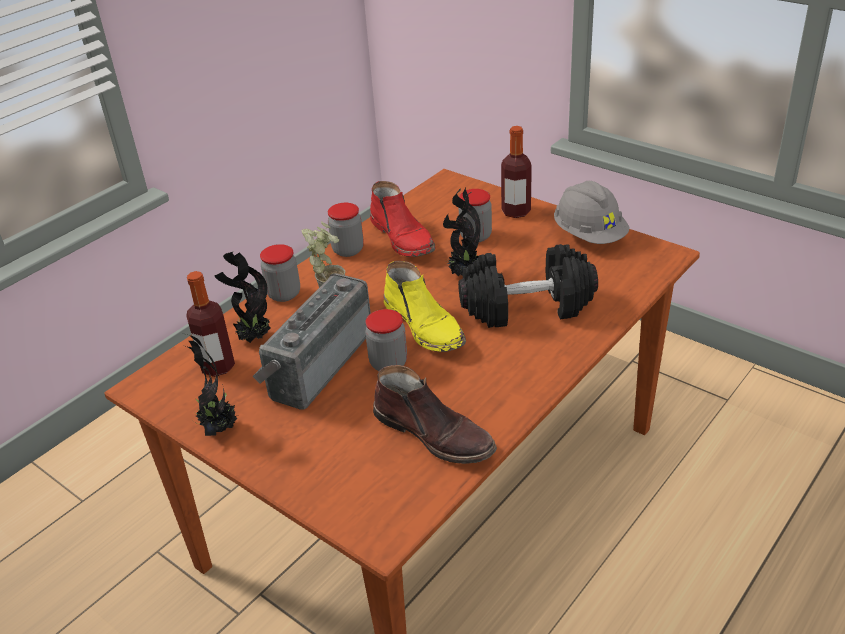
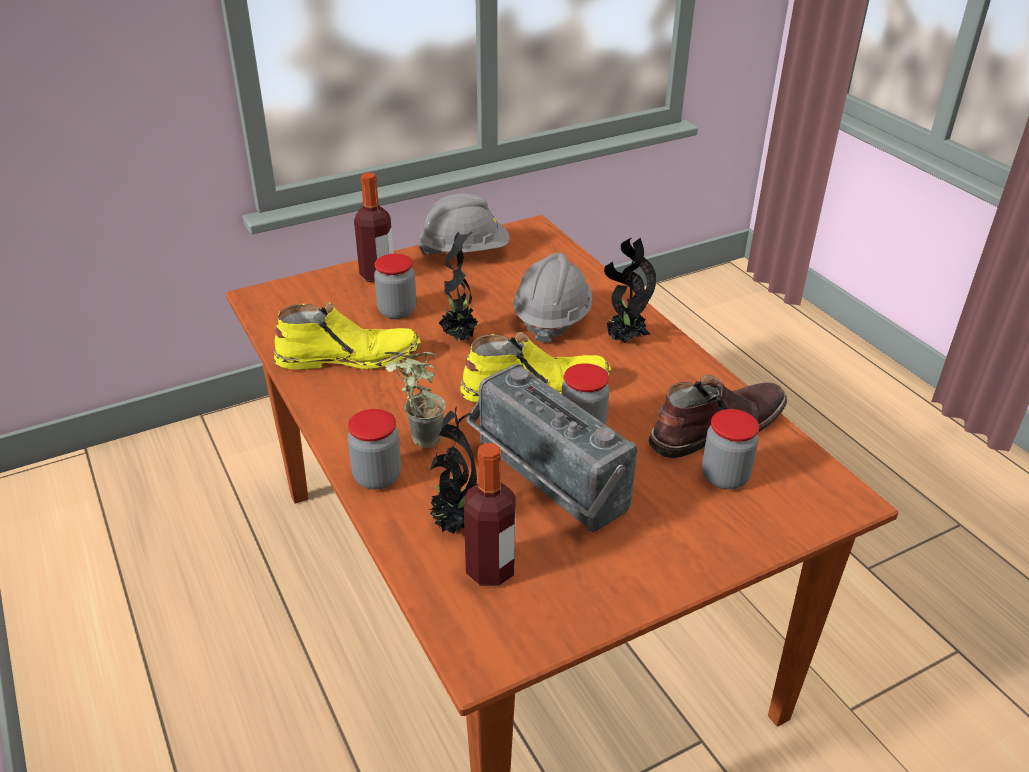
camera: 70 degrees left, 0 degrees up
potted plant [182,334,237,436] -> potted plant moved to [604,237,656,343]
jar [328,203,364,257] -> jar moved to [702,409,759,490]
red boot [370,181,435,257] -> yellow boot [274,303,421,370]
black dumbbell [458,244,598,328] -> grey hard hat [513,253,592,344]

